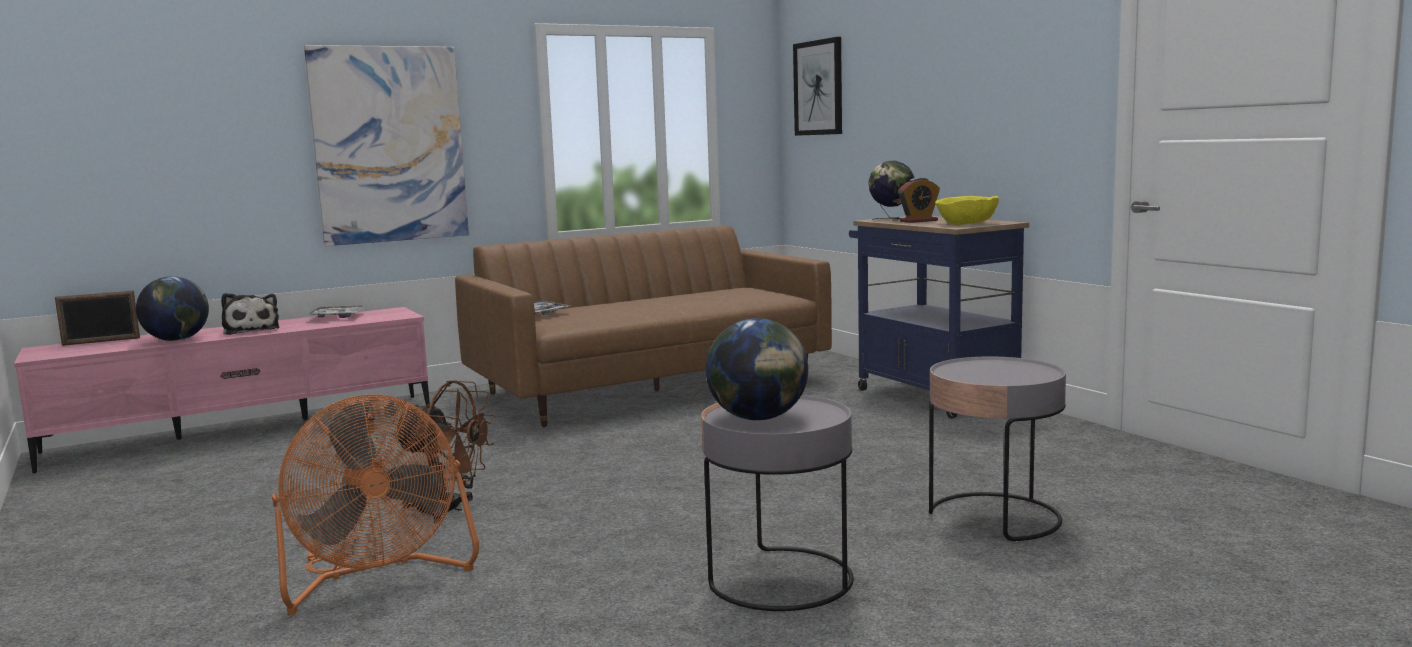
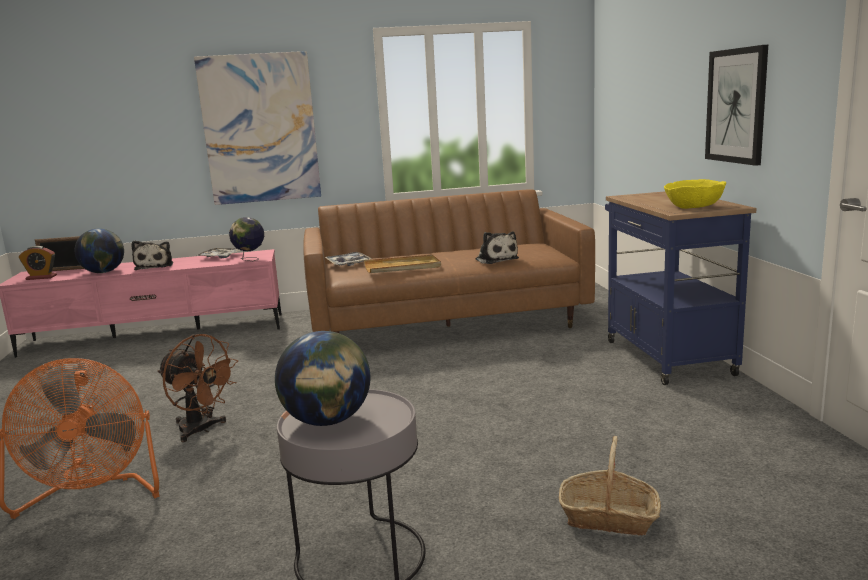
camera: 20 degrees right, 5 degrees up
picture [793,37,842,136] -> picture moved to [705,45,768,166]
globe [869,160,915,220] -> globe moved to [229,217,264,261]
alarm clock [898,178,940,223] -> alarm clock moved to [18,246,57,280]
grey side table [929,357,1066,542] -> basket [559,436,661,536]
none -> beige tray [364,255,441,273]
none -> plush toy [476,231,519,264]

